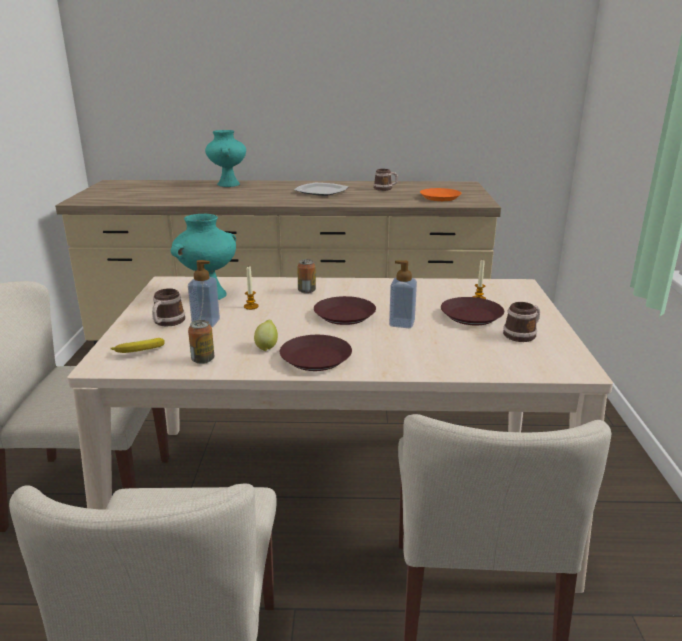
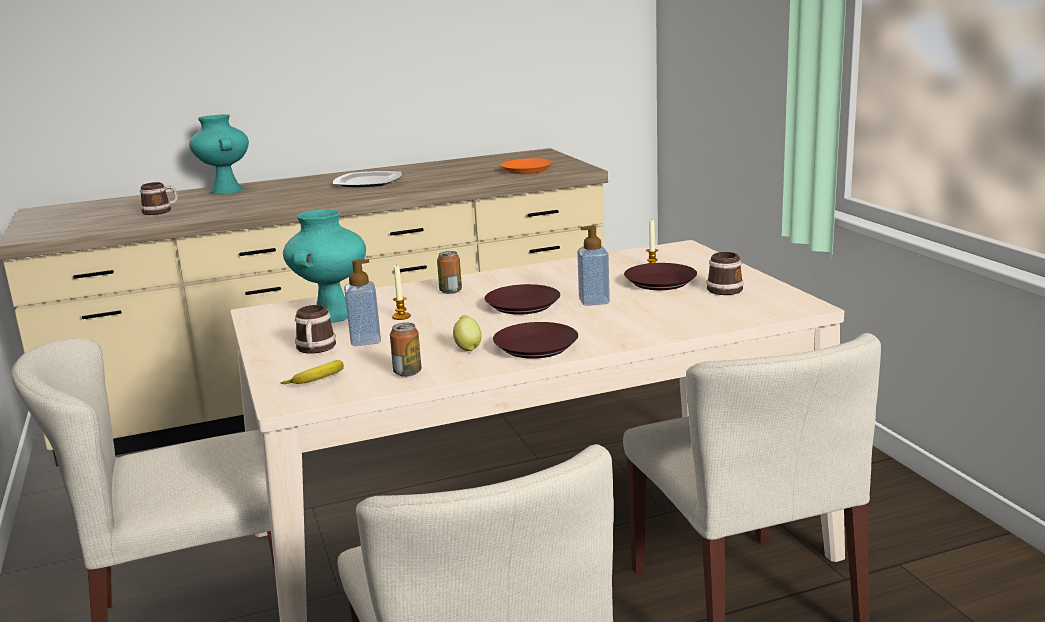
camera: 20 degrees left, 5 degrees down
mug [374,169,398,191] -> mug moved to [140,182,178,215]

